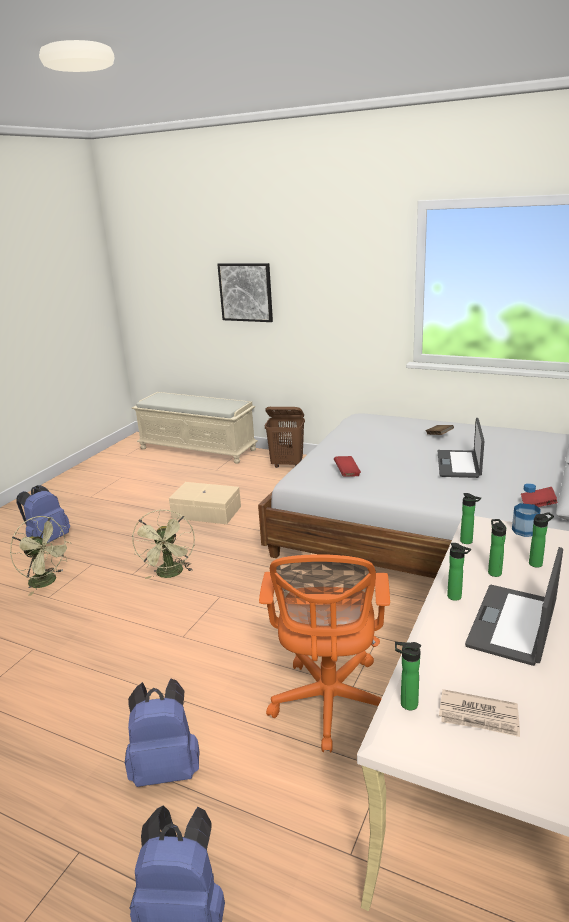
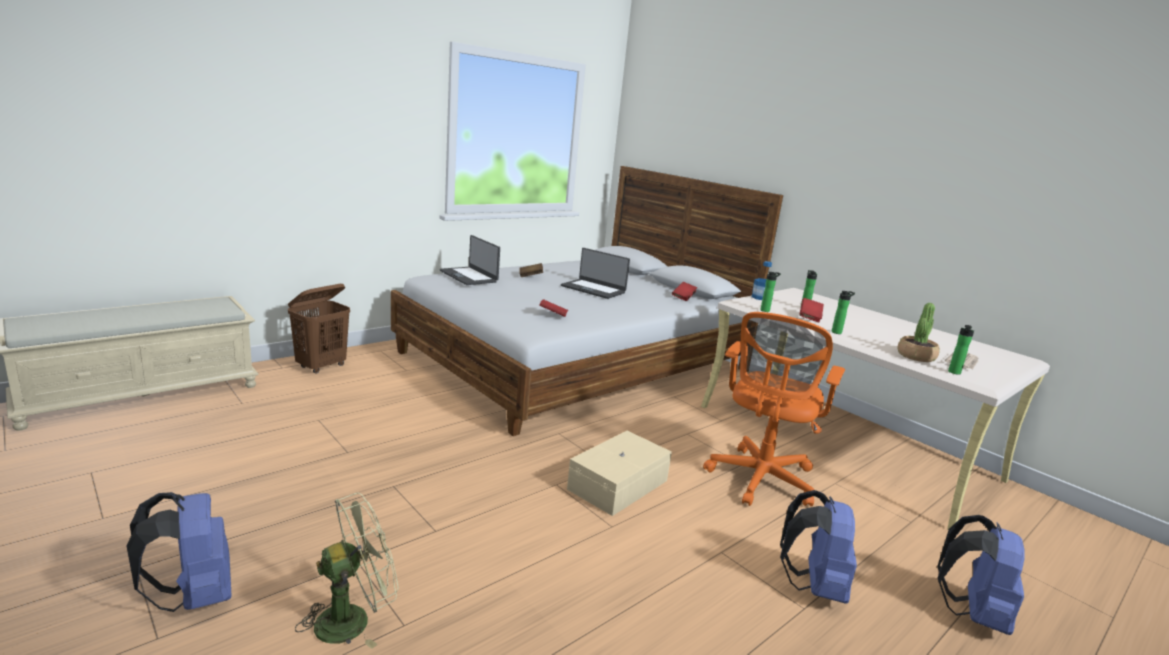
camera: 70 degrees left, 5 degrees down
green fan [132,509,195,579] -> none
beige storage box [169,482,241,524] -> beige storage box moved to [567,431,672,516]
picture [217,263,273,322] -> none
orange office chair [259,554,390,752] -> orange office chair turned 90 degrees clockwise [703,312,845,506]
laptop [465,547,563,666] -> laptop moved to [440,235,500,285]
bottle [488,519,506,577] -> red book [799,298,824,322]
none -> potted plant [897,303,940,362]

